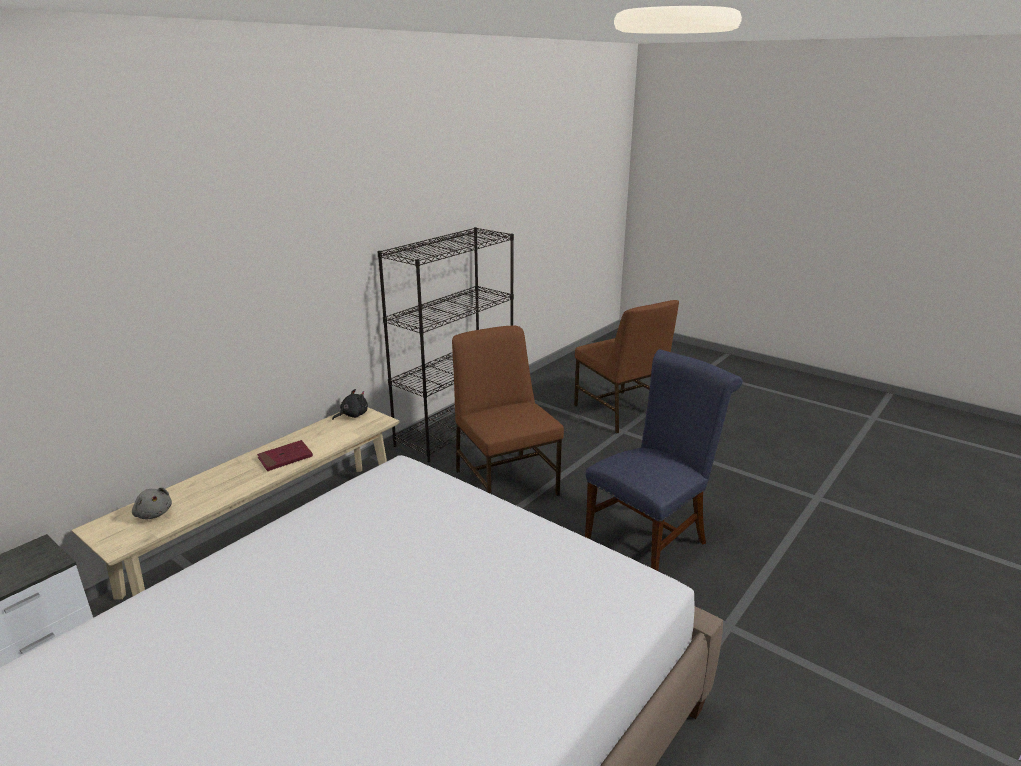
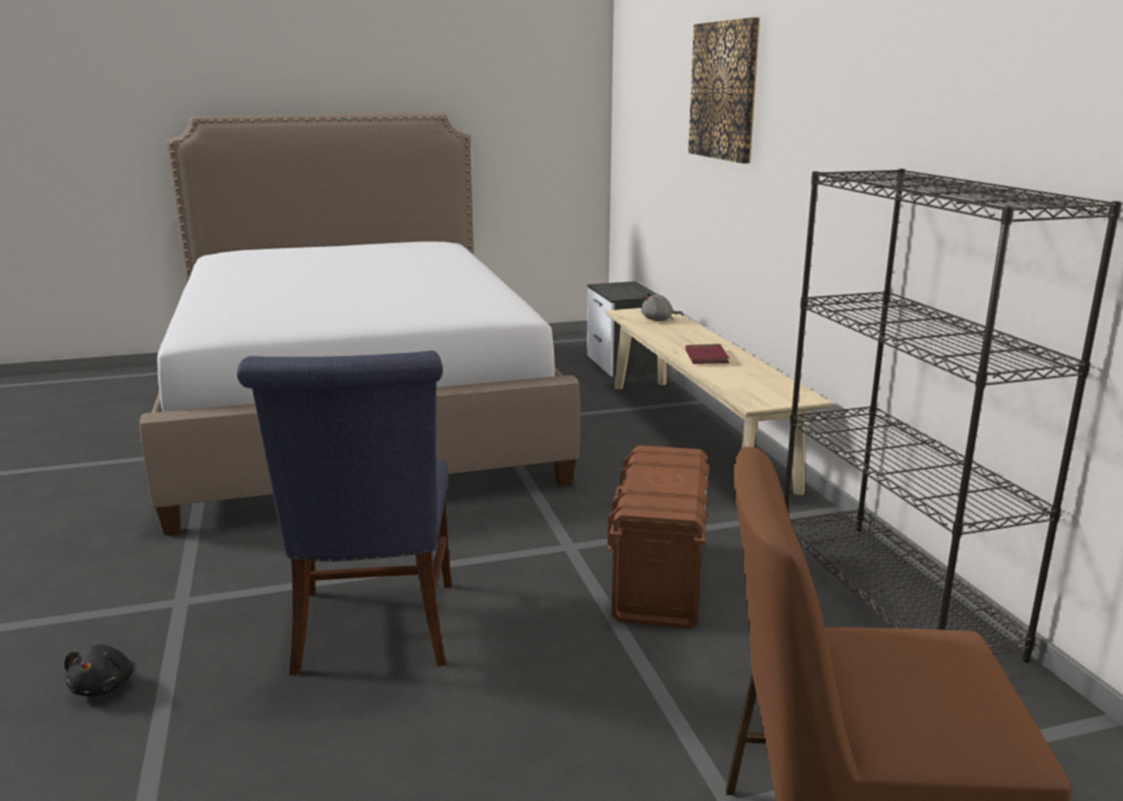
camera: 125 degrees right, 5 degrees down
black plush toy [332,389,368,420] -> black plush toy moved to [64,644,133,697]
brown chair [452,326,564,496] -> brown storage box [608,445,709,628]
none -> picture [688,18,760,164]

